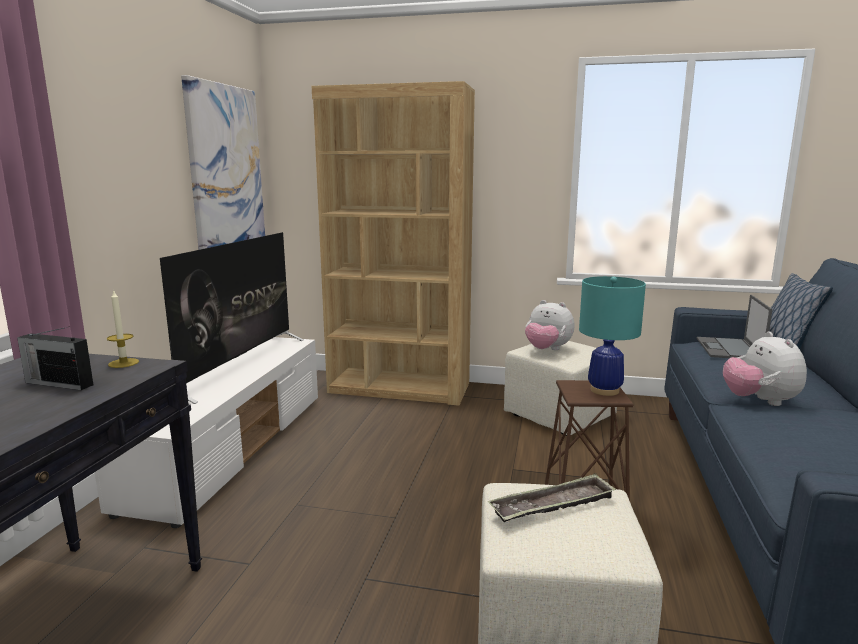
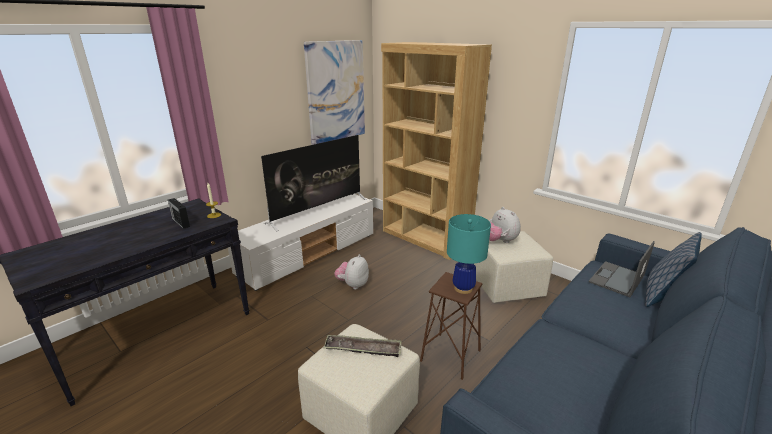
camera: 30 degrees right, 10 degrees up
plush toy [723,332,807,406] -> plush toy moved to [334,254,369,289]

